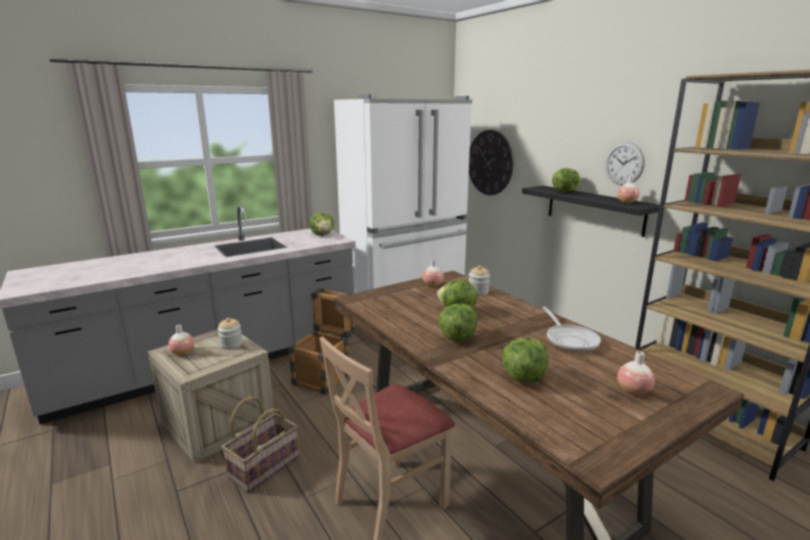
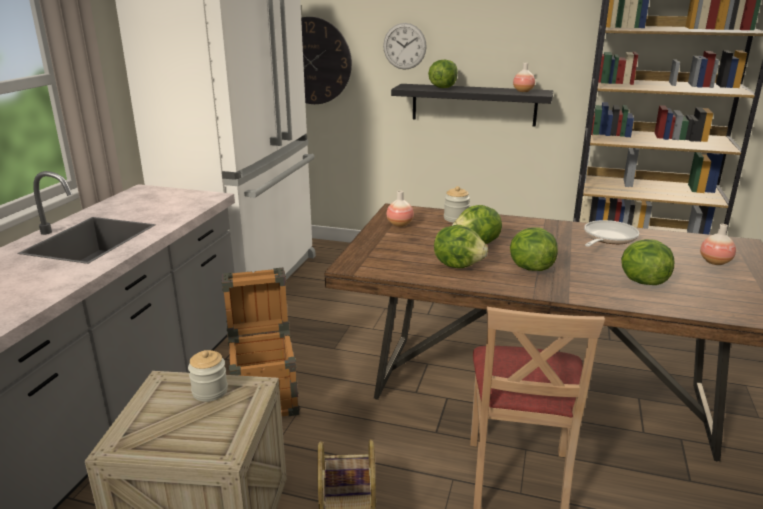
camera: 40 degrees left, 5 degrees up
vase [168,325,194,356] -> none
lettuce [310,213,334,235] -> lettuce moved to [434,225,488,268]
frying pan [542,307,601,352] -> frying pan turned 90 degrees counterclockwise [584,220,639,247]
wall clock [605,142,645,185] -> wall clock moved to [383,23,427,70]

